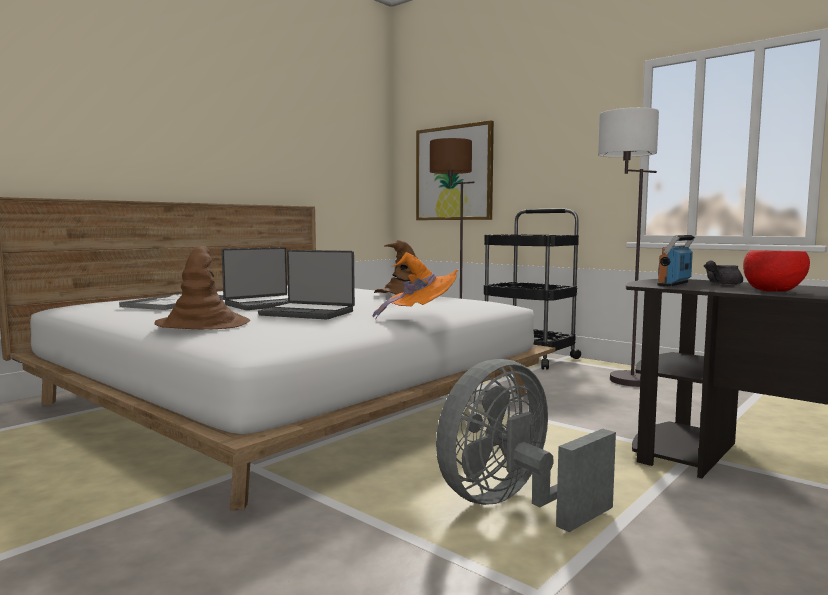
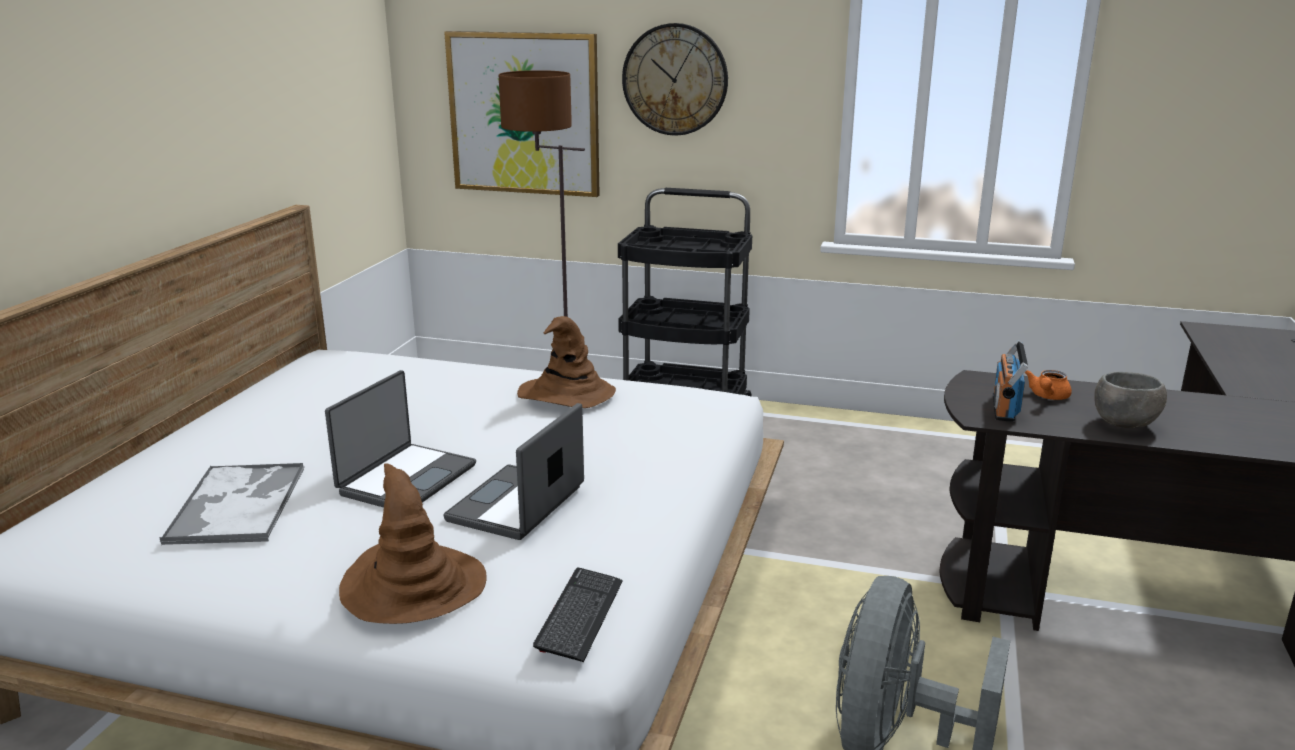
camera: 25 degrees left, 15 degrees up
laptop [258,250,355,319] -> laptop turned 120 degrees clockwise [443,403,584,540]
orange hat [373,252,459,319] -> none
white floor lamp [598,107,659,387] -> none
grey teapot [704,260,743,285] -> orange teapot [1025,370,1072,400]
red bowl [743,250,810,292] -> grey bowl [1094,372,1167,428]
none -> keyboard [533,567,623,662]
none -> wall clock [622,23,728,135]

